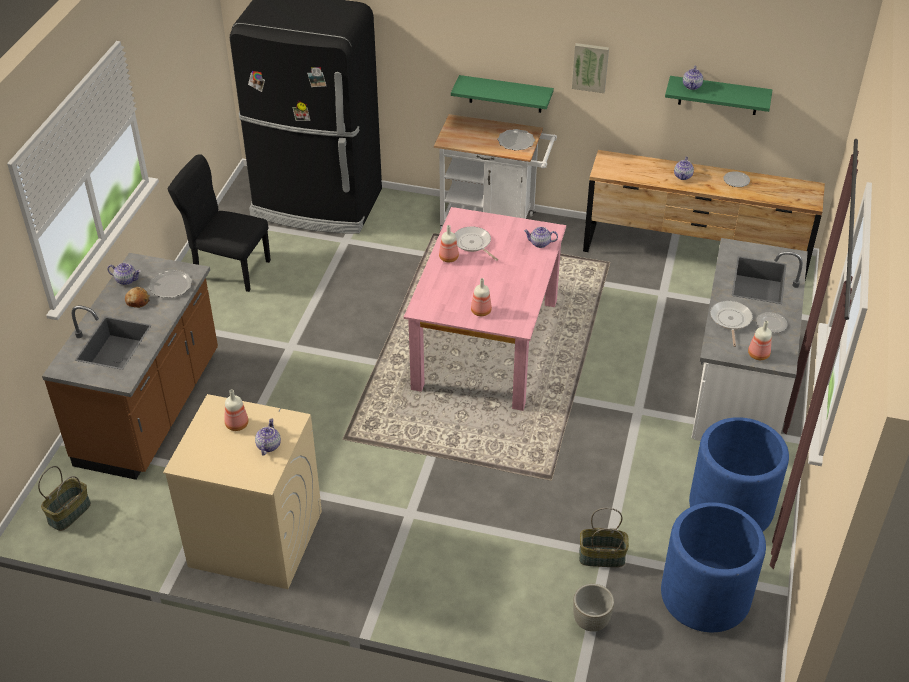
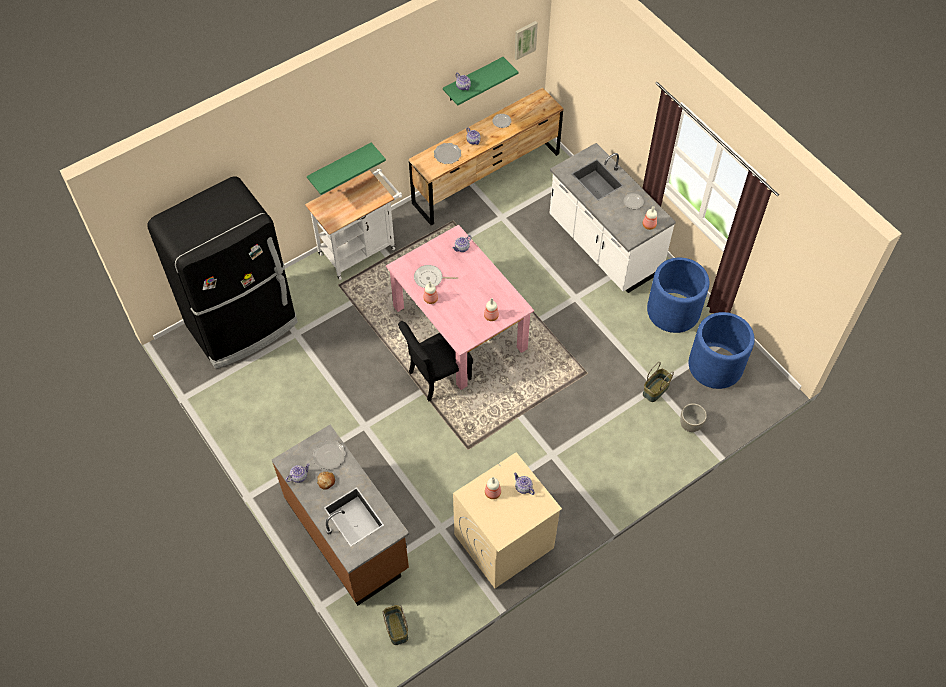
camera: 50 degrees left, 15 degrees up
black chair [168,154,271,292] -> black chair moved to [398,321,473,402]
plate [497,129,535,151] -> plate moved to [434,143,461,164]
picture [572,43,609,93] -> picture moved to [514,21,538,60]
frying pan [710,301,753,347] -> none

